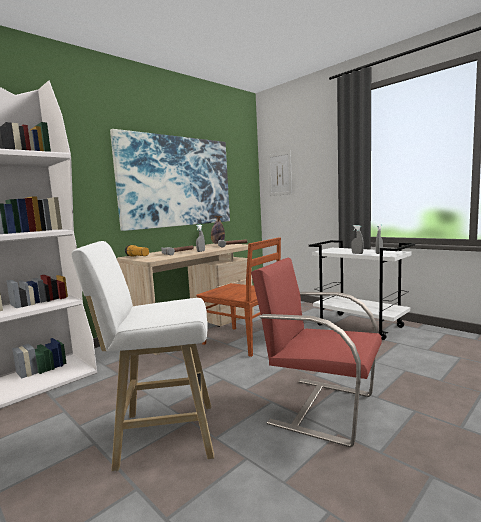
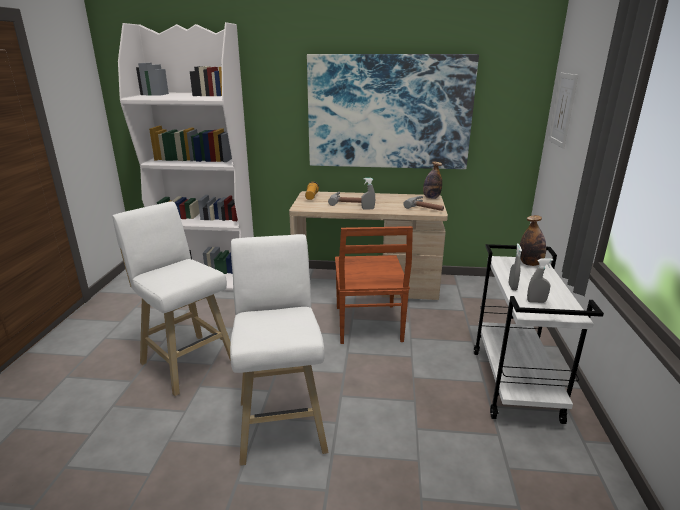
camera: 50 degrees right, 15 degrees up
red chair [251,258,382,447] -> white stool [230,234,328,466]
none -> bottle [520,215,546,266]

